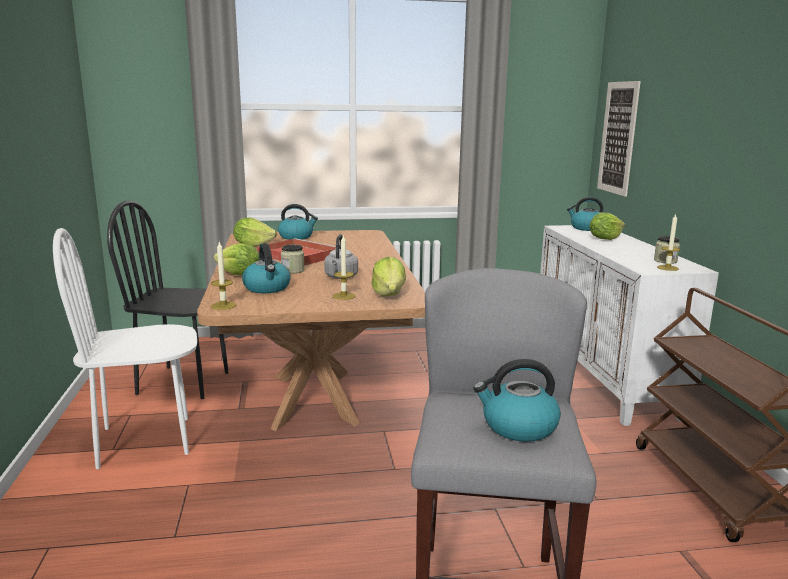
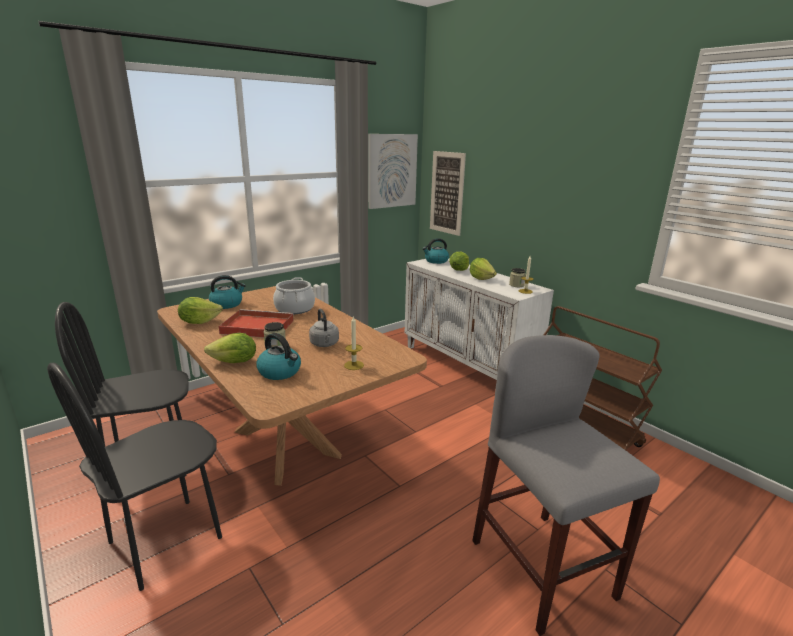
camera: 30 degrees left, 5 degrees up
white chair [53,228,197,469] -> black chair [47,363,222,591]
candle [211,241,236,310] -> none
lettuce [372,257,406,296] -> lettuce moved to [470,258,497,280]
kettle [473,359,561,442] -> none
none -> cooking pot [273,277,315,314]
none -> picture [368,134,418,209]

